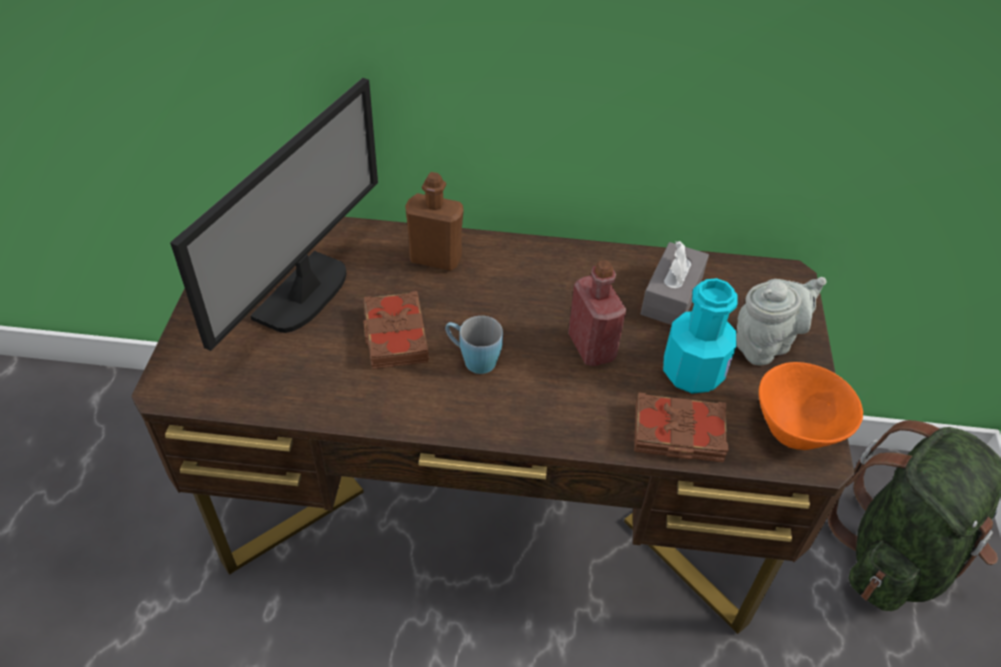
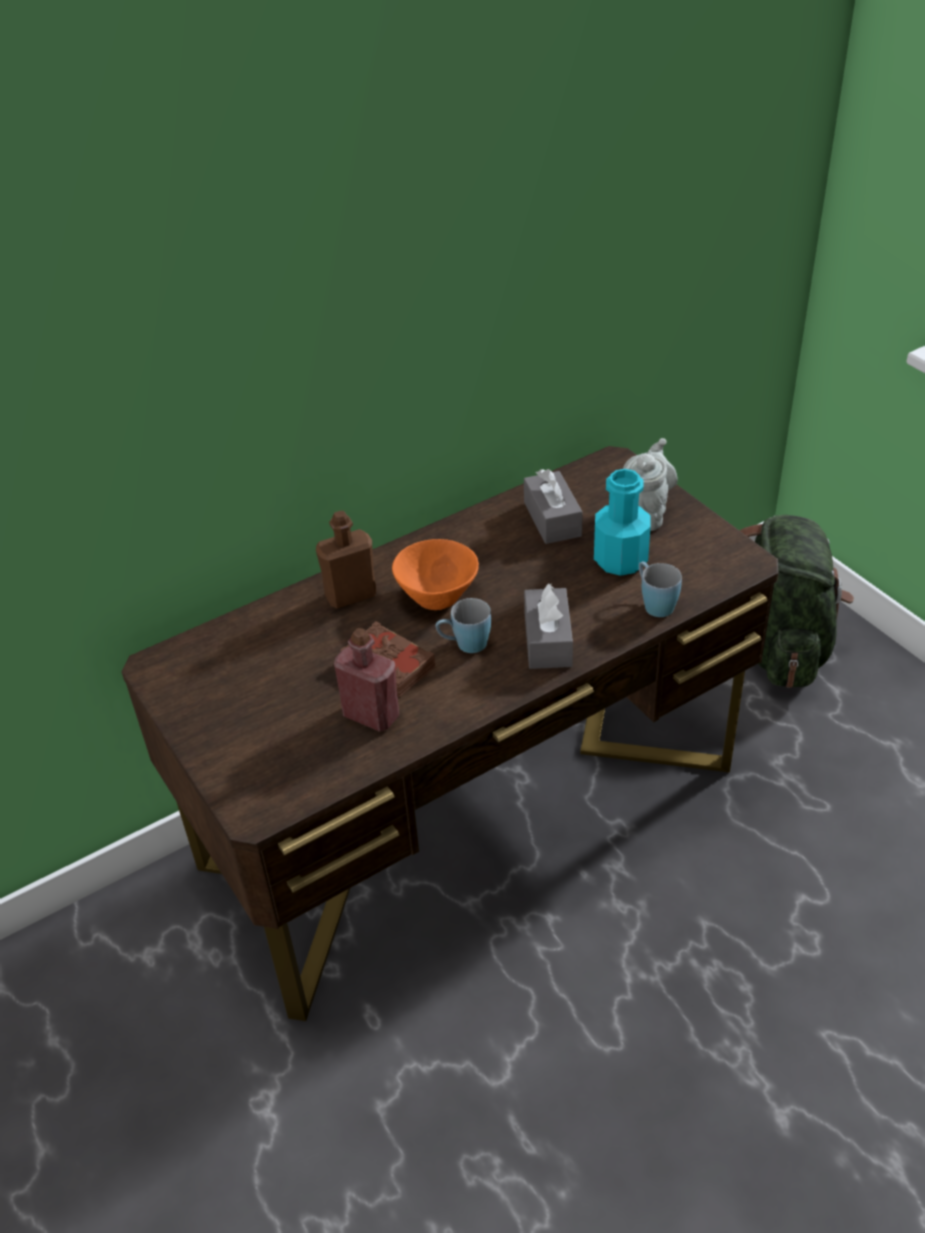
camera: 35 degrees left, 5 degrees down
monitor [170,78,378,351] -> none
red bottle [568,260,626,366] -> red bottle moved to [334,628,399,732]
brown book [634,392,729,463] -> blue mug [639,561,682,617]
orange bowl [759,362,863,450] -> orange bowl moved to [392,539,479,610]
none -> grey tissue box [524,583,573,669]

